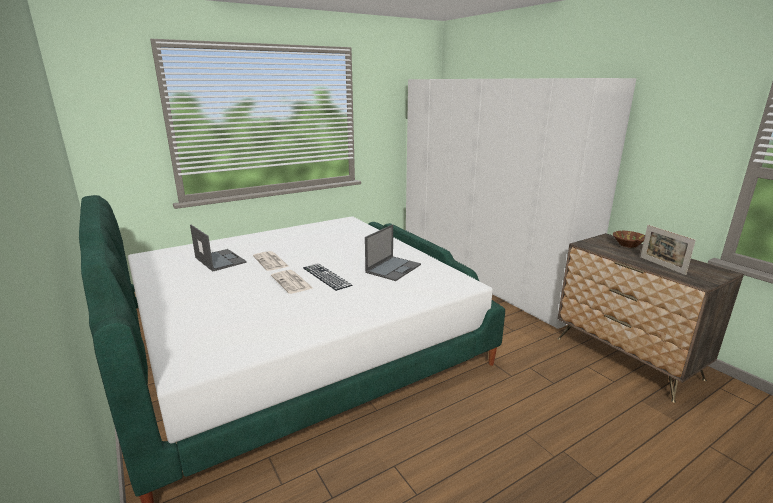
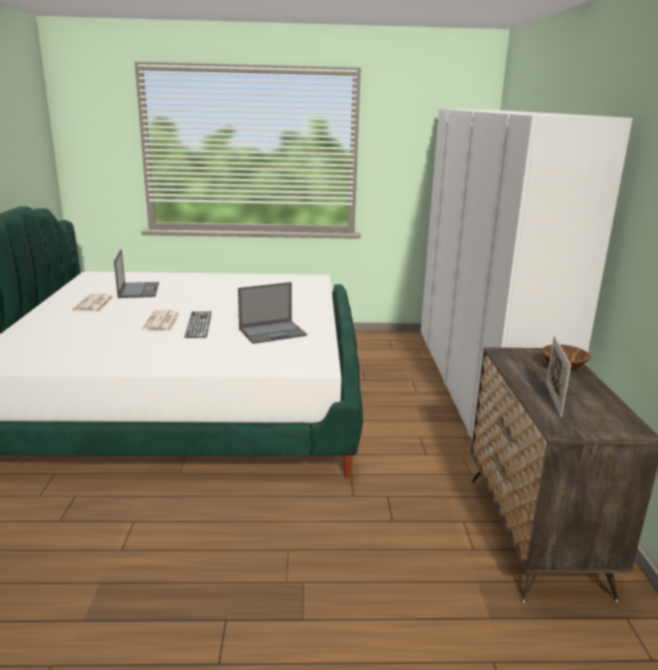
camera: 30 degrees right, 0 degrees up
newspaper [253,251,289,271] -> newspaper moved to [73,293,114,312]

